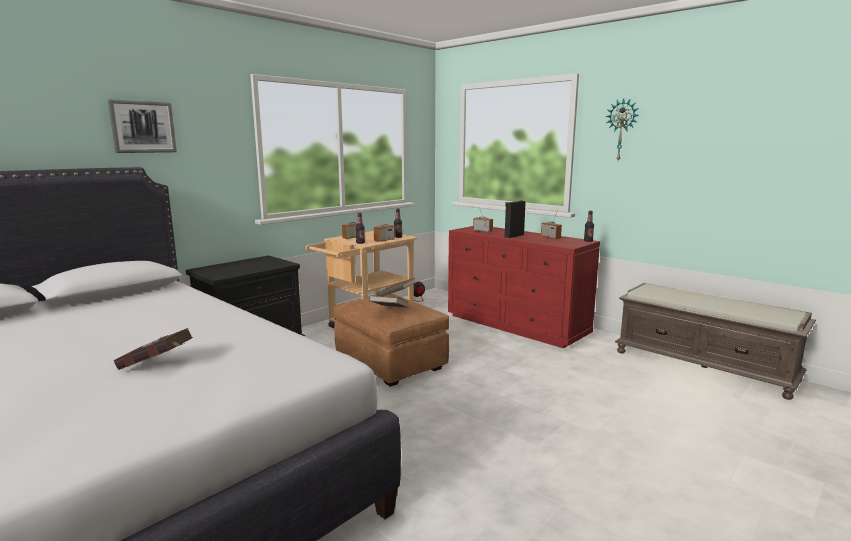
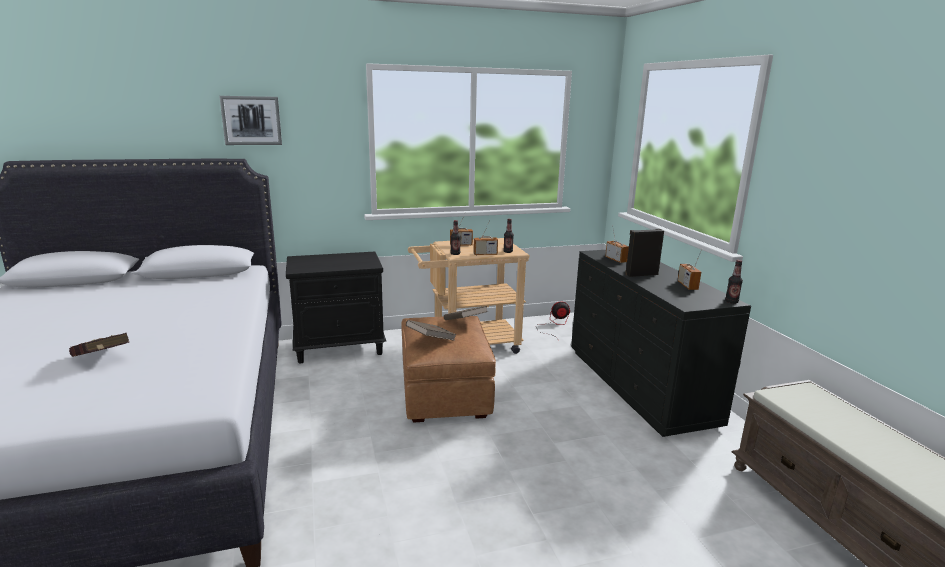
camera: 30 degrees right, 5 degrees up
red dresser [448,226,600,348] -> black dresser [571,250,751,437]
wall clock [605,98,639,161] -> none

